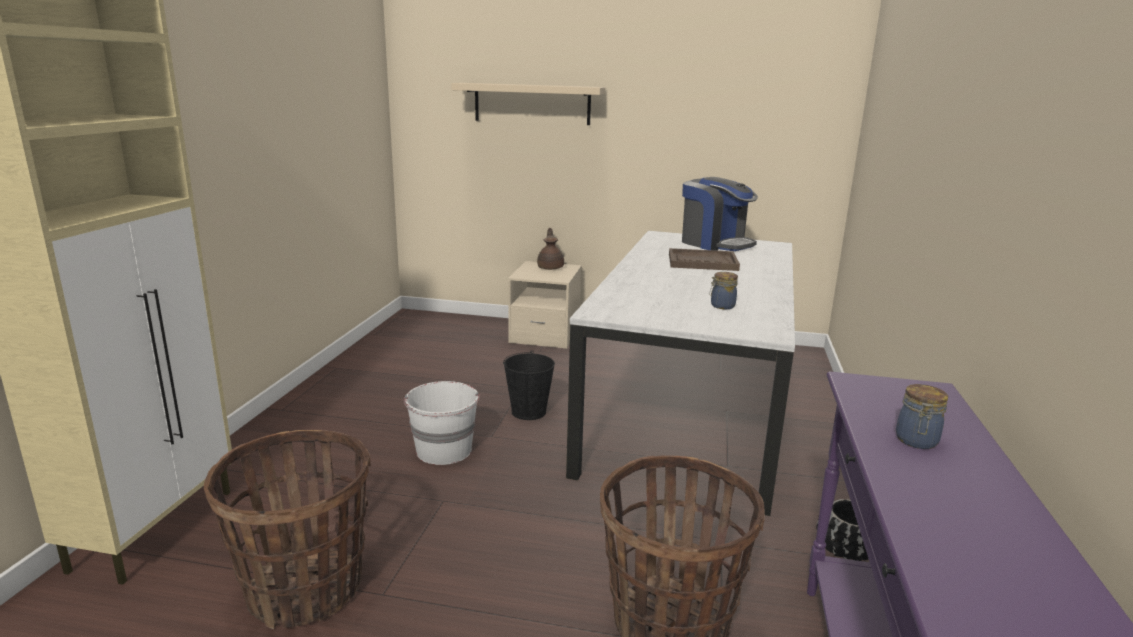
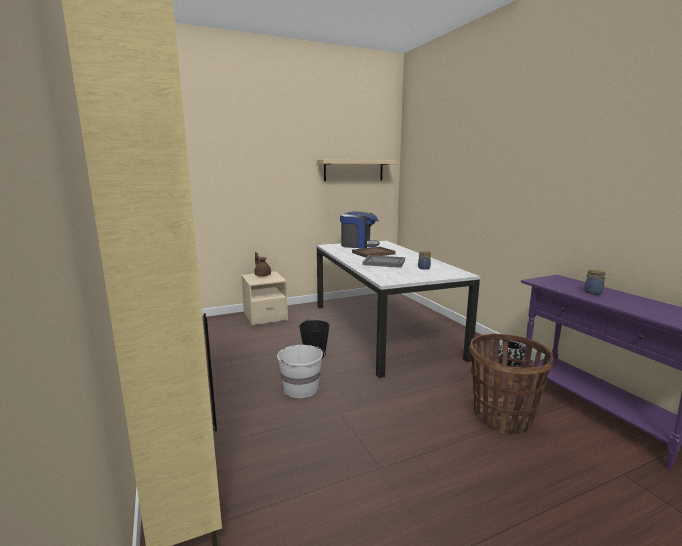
camera: 35 degrees left, 5 degrees down
basket [204,430,371,629] -> none
beige shelf [451,83,605,125] -> beige shelf moved to [317,160,397,181]
none -> grey tray [363,255,405,268]

